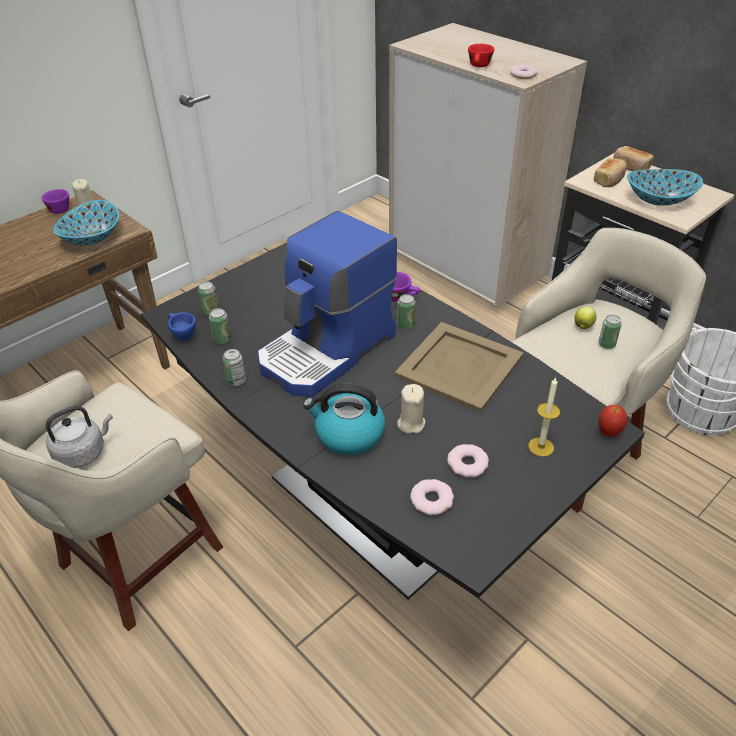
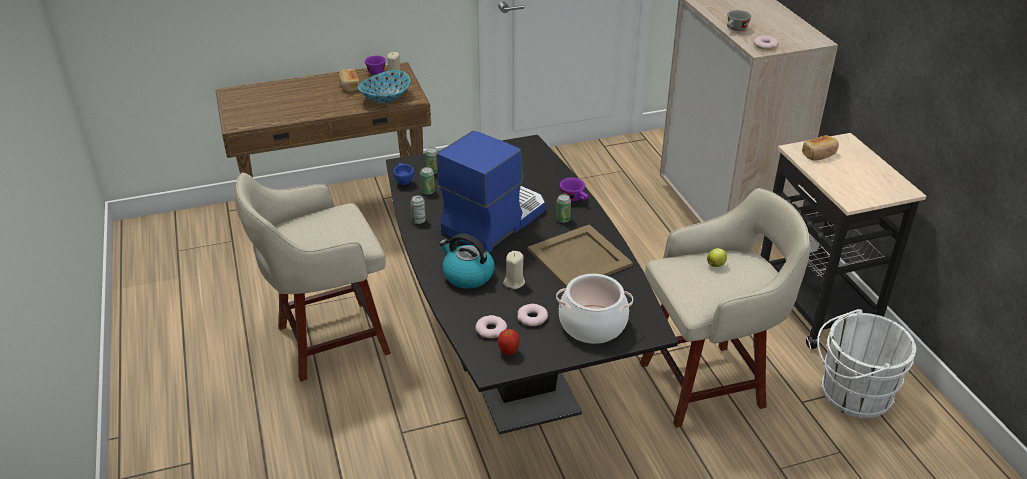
camera: 25 degrees right, 5 degrees down
grey kettle [45,406,113,468] -> none
coffee machine [258,211,397,397] -> coffee machine turned 150 degrees clockwise [437,131,545,253]
red cup [468,44,494,67] -> grey cup [727,10,751,31]
candle [528,377,560,457] -> cooking pot [556,274,633,344]
can [598,315,622,349] -> none
apple [599,405,627,437] -> apple moved to [497,329,520,355]
bread [613,146,654,171] -> bread moved to [339,69,360,92]
bowl [627,169,703,206] -> none

